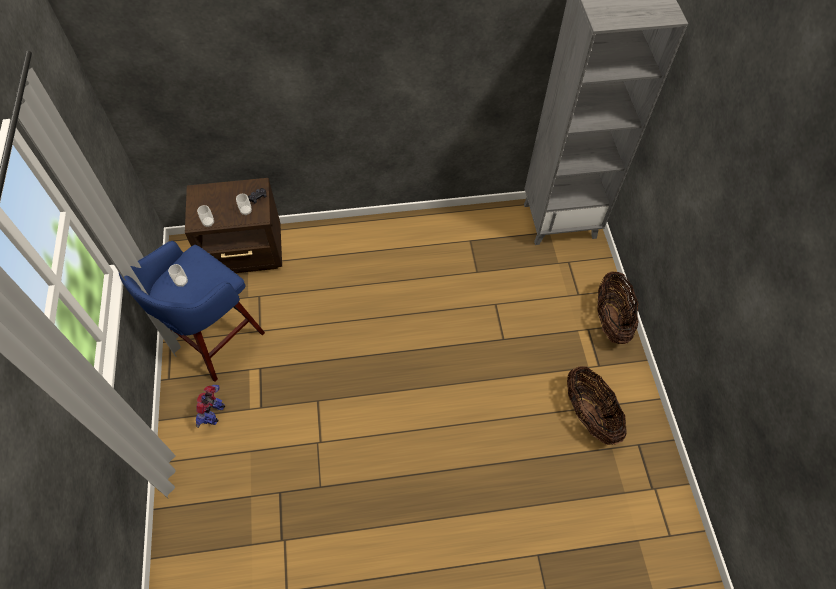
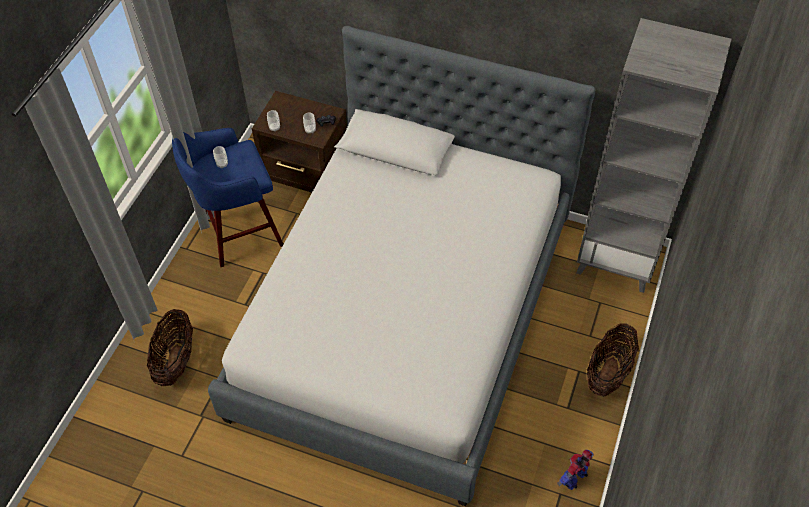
camera: 30 degrees right, 5 degrees down
toy robot [196,385,225,428] -> toy robot moved to [557,450,593,490]
basket [567,366,627,445] -> basket moved to [147,309,193,386]
none -> bed [208,26,595,506]

